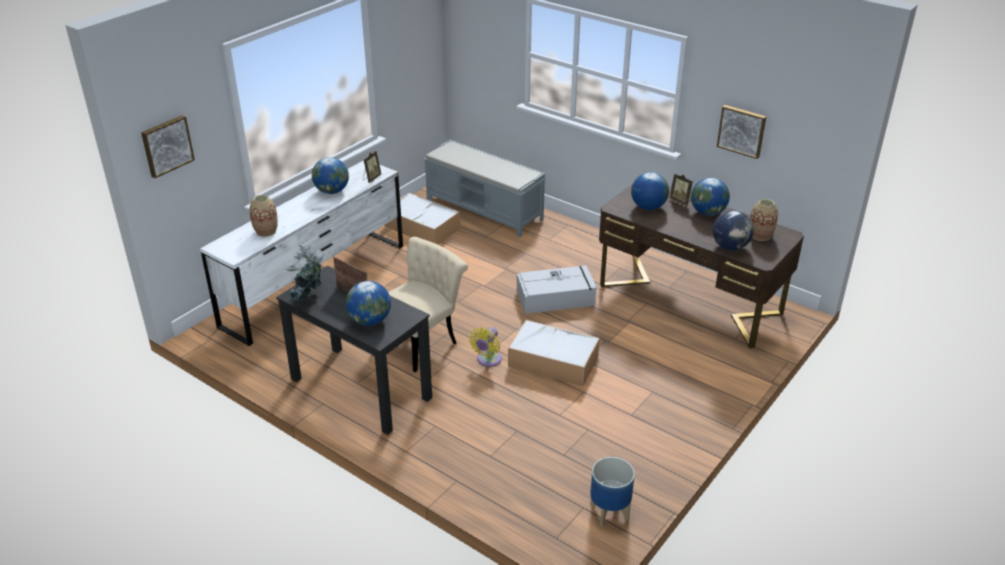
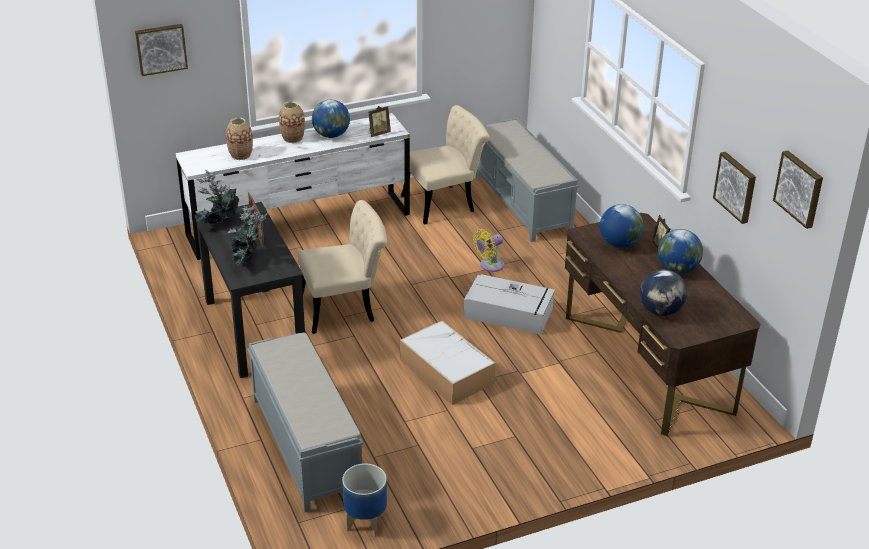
camera: 30 degrees right, 0 degrees up
globe [346,281,391,326] -> potted plant [228,205,268,266]
storage box [385,193,460,245] -> beige chair [401,105,490,225]
yellow fan [469,327,502,367] -> yellow fan moved to [473,229,504,272]
vase [750,199,778,241] -> vase moved to [279,101,305,143]
none -> grey bench [247,332,363,512]
none -> picture [773,150,823,229]

